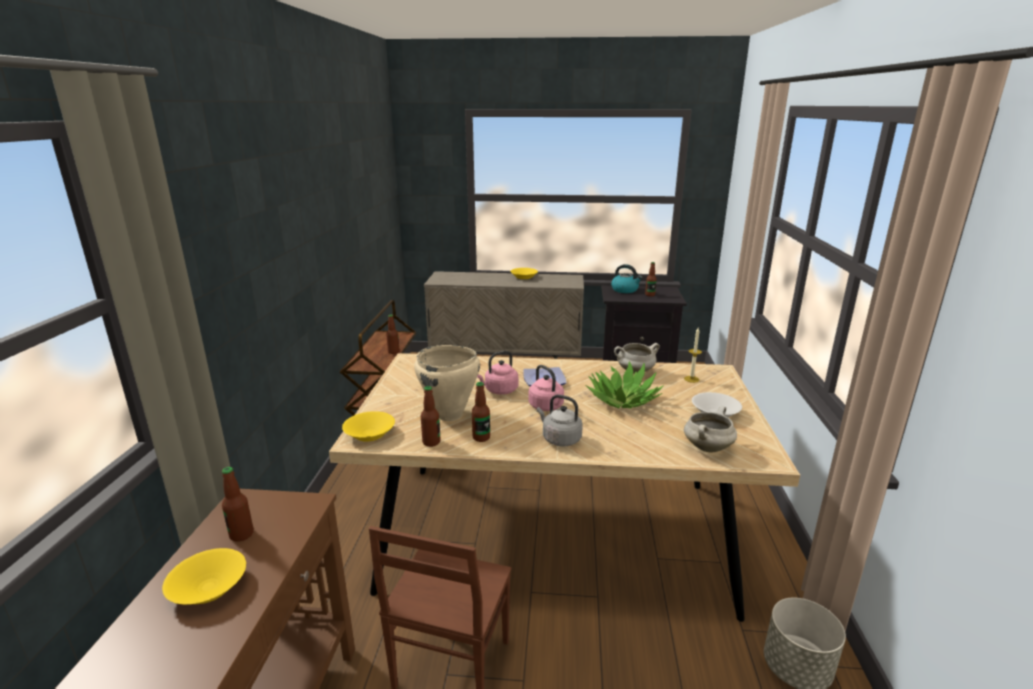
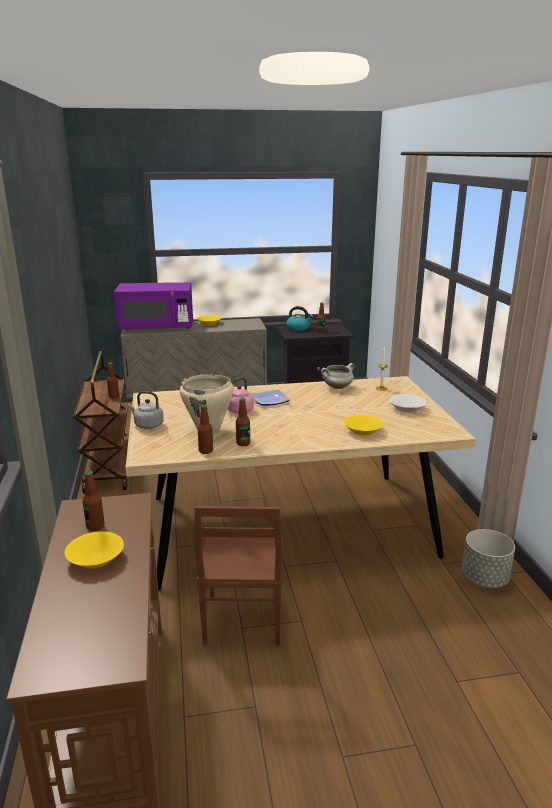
camera: 15 degrees left, 0 degrees up
yellow bowl [342,411,395,442] -> yellow bowl moved to [344,415,384,435]
pink kettle [529,365,565,411] -> none
grey kettle [537,394,583,447] -> grey kettle moved to [128,391,164,429]
potted plant [586,361,663,409] -> none
white cooking pot [684,406,737,452] -> none
none -> purple microwave [114,282,193,331]

